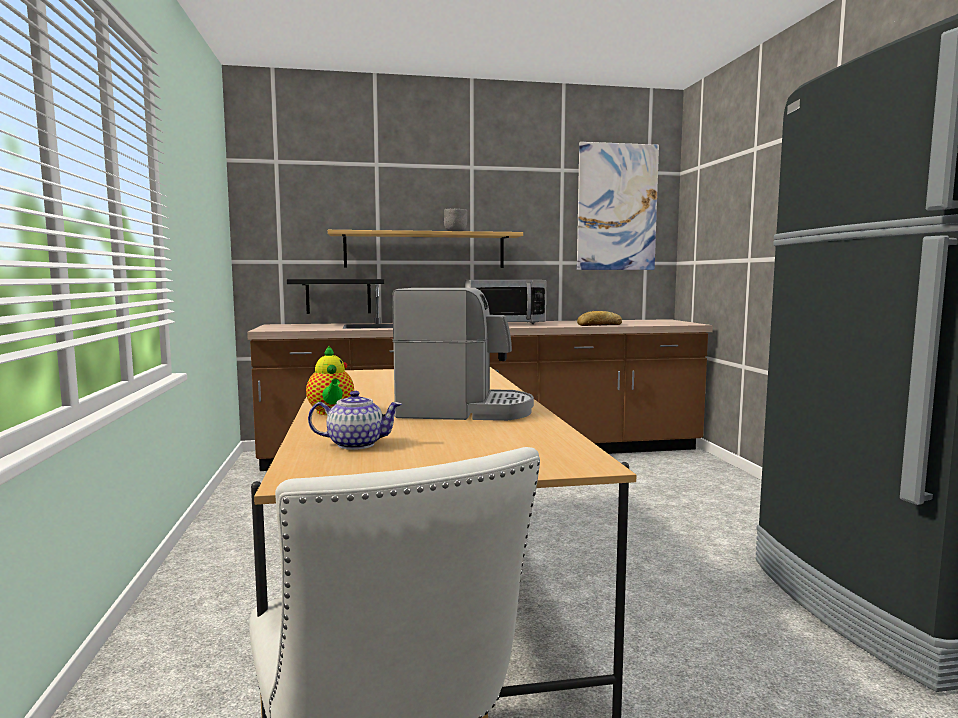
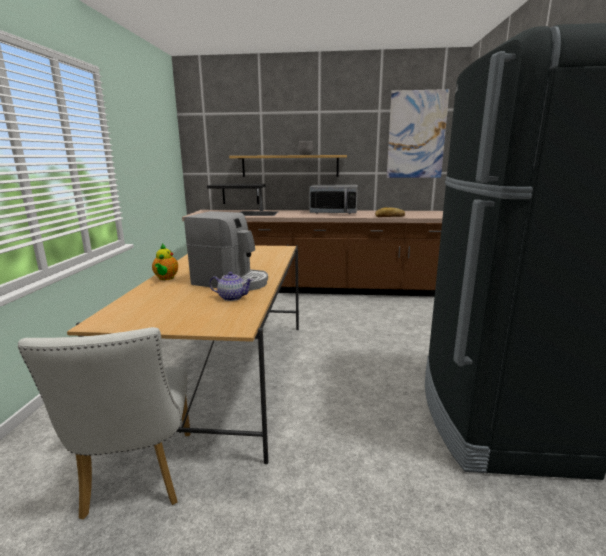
camera: 15 degrees right, 10 degrees up
teapot [308,391,402,450] -> teapot moved to [209,272,253,301]

